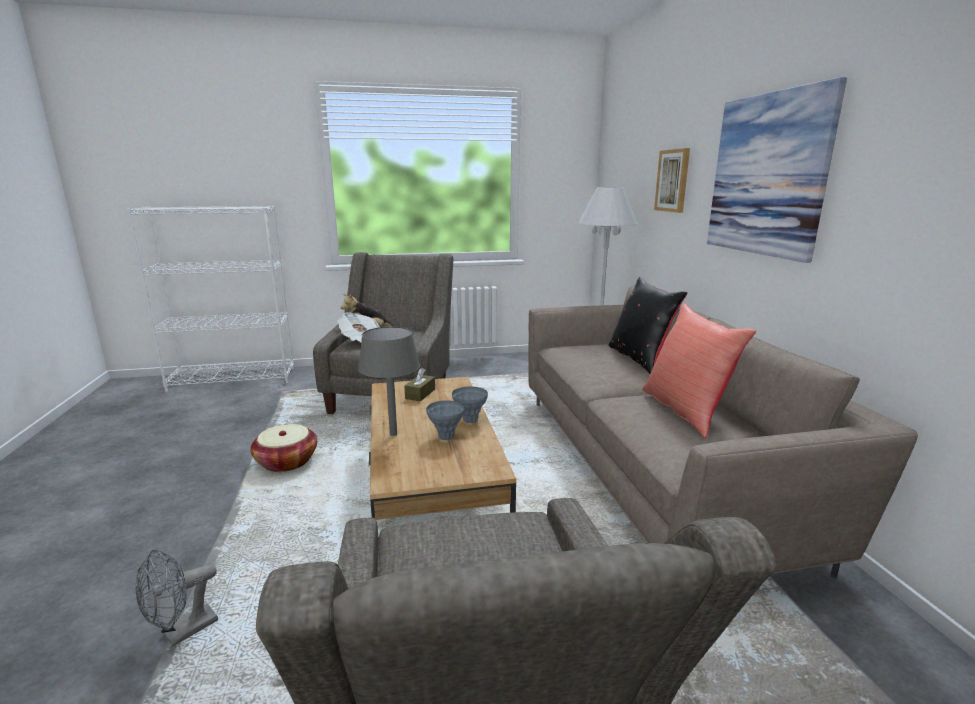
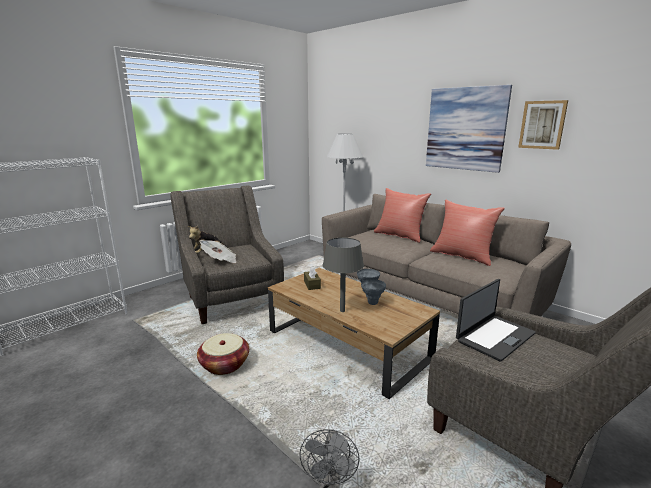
camera: 35 degrees left, 0 degrees up
black pillow [609,277,688,374] -> red pillow [374,188,431,243]
picture [654,148,690,213] -> picture moved to [518,100,568,150]
none -> laptop [456,279,536,362]

